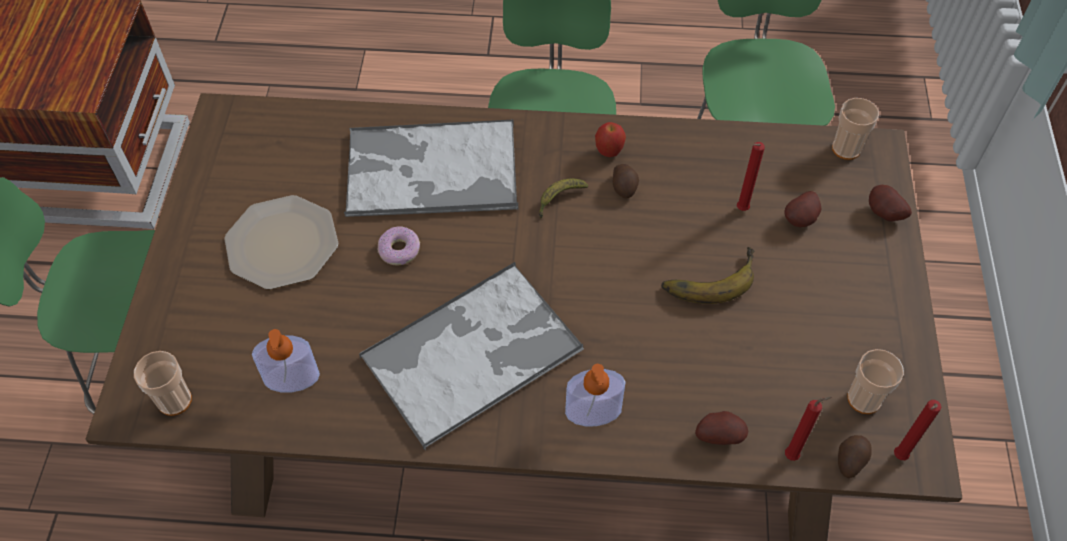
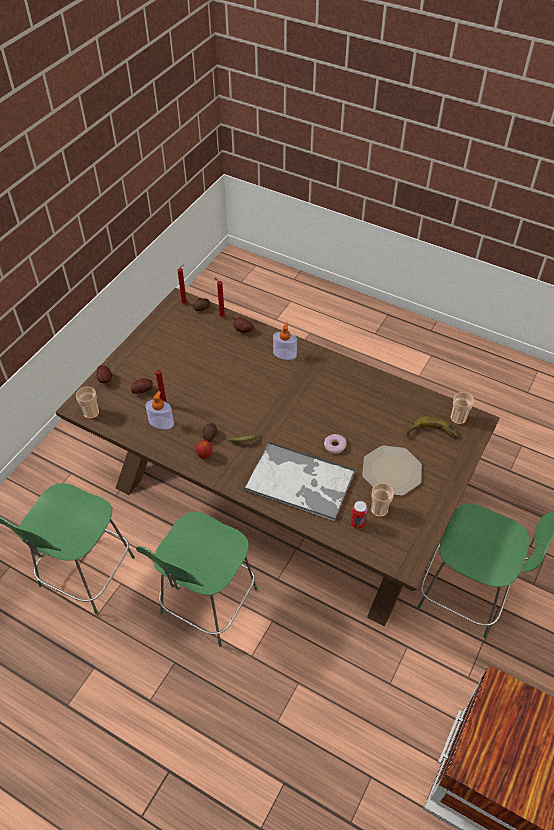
camera: 155 degrees left, 5 degrees down
soap dispenser [252,329,320,392] -> soap dispenser moved to [146,391,174,429]
tray [359,262,584,451] -> none
banana [661,247,754,304] -> banana moved to [406,416,458,439]
cup [847,349,904,414] -> cup moved to [371,483,394,517]
none -> can [351,501,368,529]

